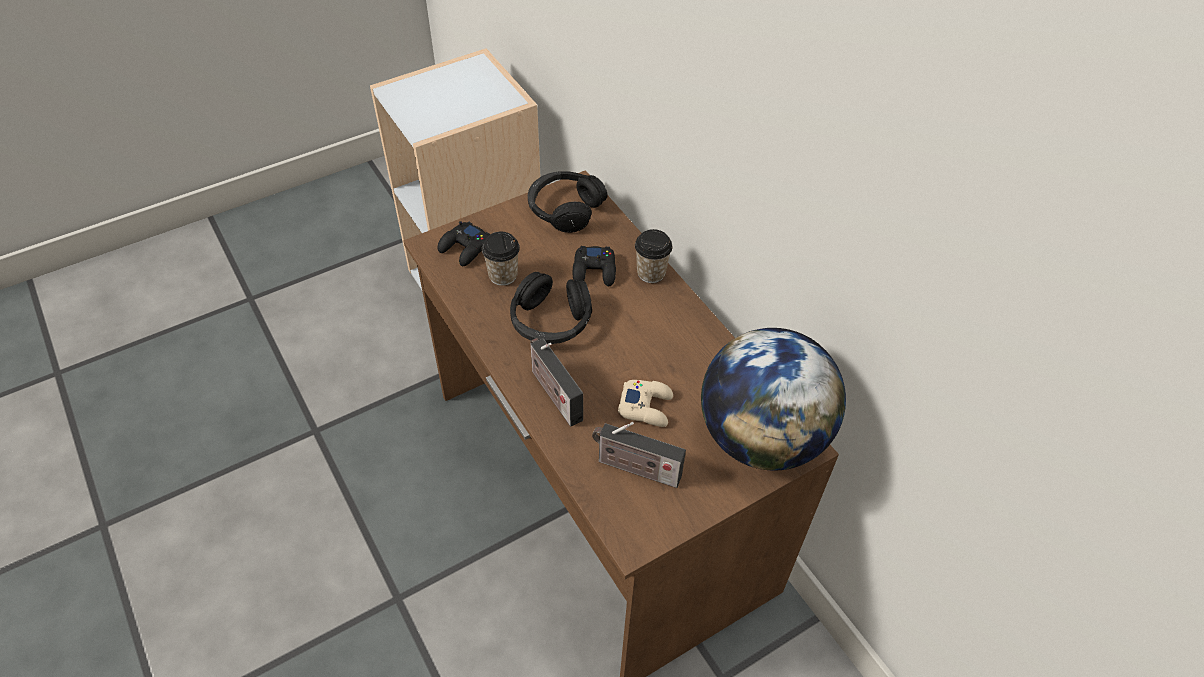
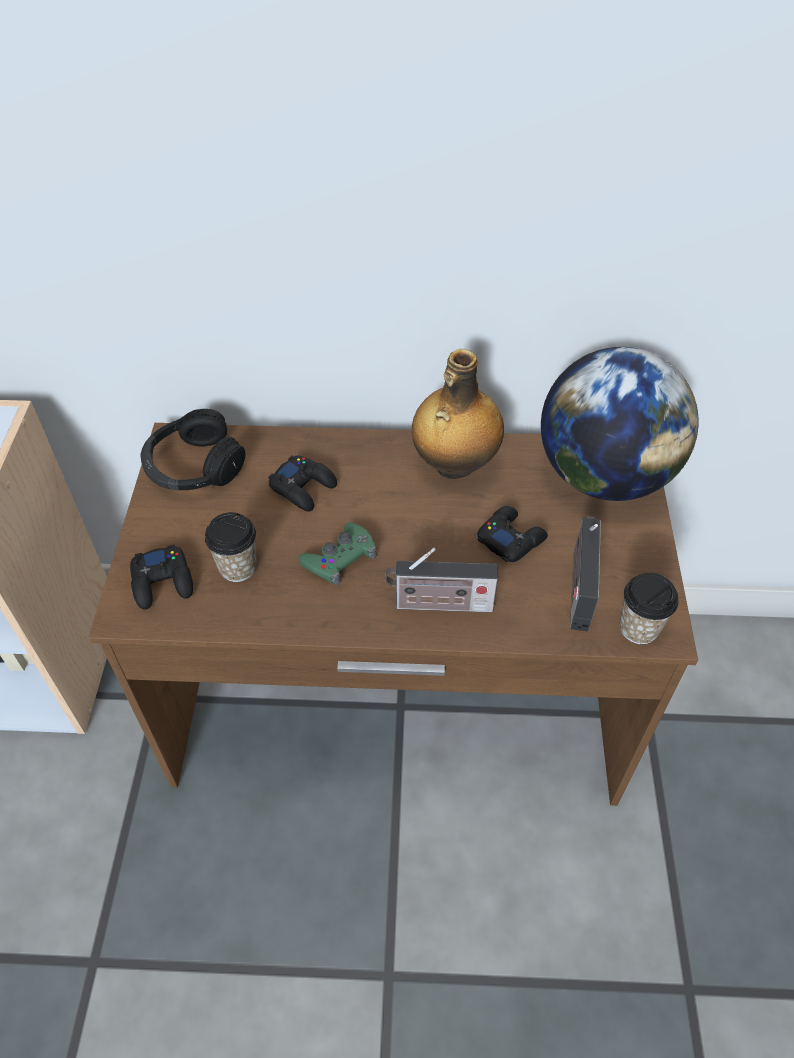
camera: 55 degrees left, 0 degrees up
black headphones [510,272,592,344] -> green game controller [299,522,376,585]
radio [592,422,686,488] -> radio turned 135 degrees clockwise [570,516,601,632]
beige game controller [618,380,673,427] -> black game controller [477,506,548,562]
cup [635,229,672,283] -> cup moved to [619,573,678,644]
none -> bottle [412,349,504,479]

